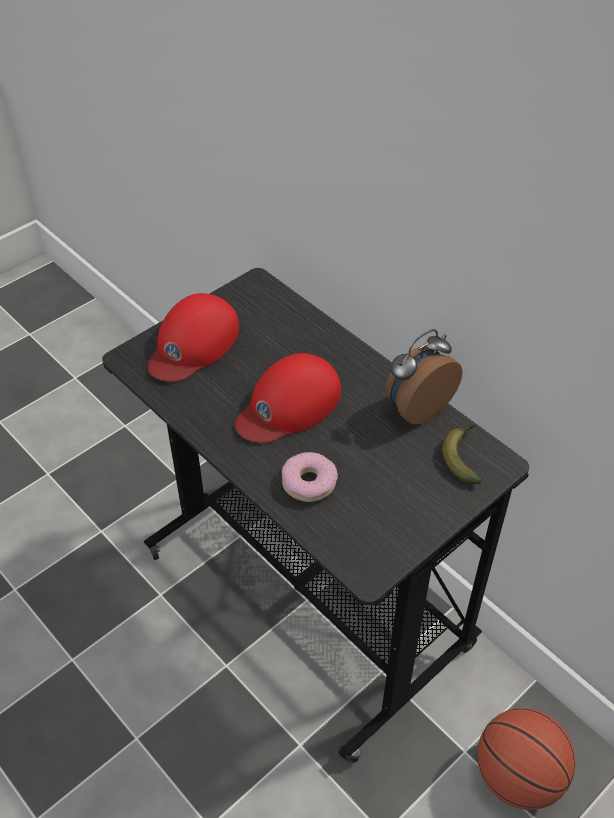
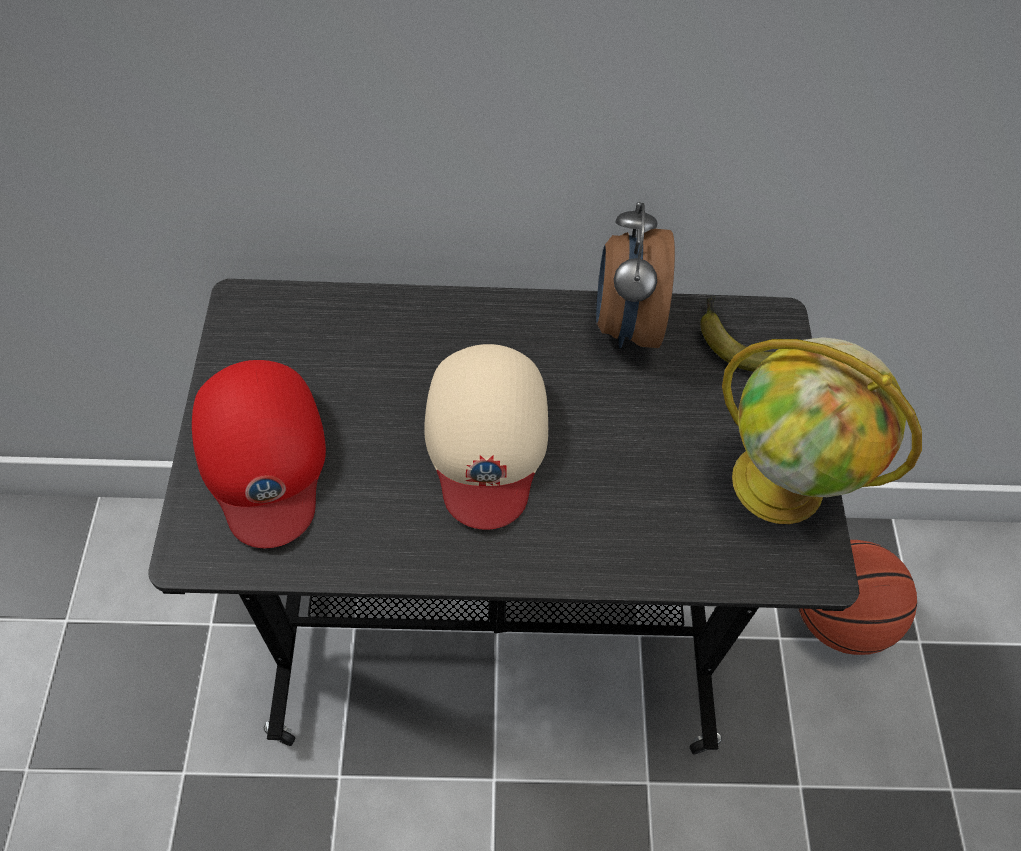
camera: 50 degrees left, 10 degrees up
red cap [235,353,341,443] -> beige cap [424,344,548,530]
donut [282,452,338,502] -> none
none -> globe [722,337,922,524]

